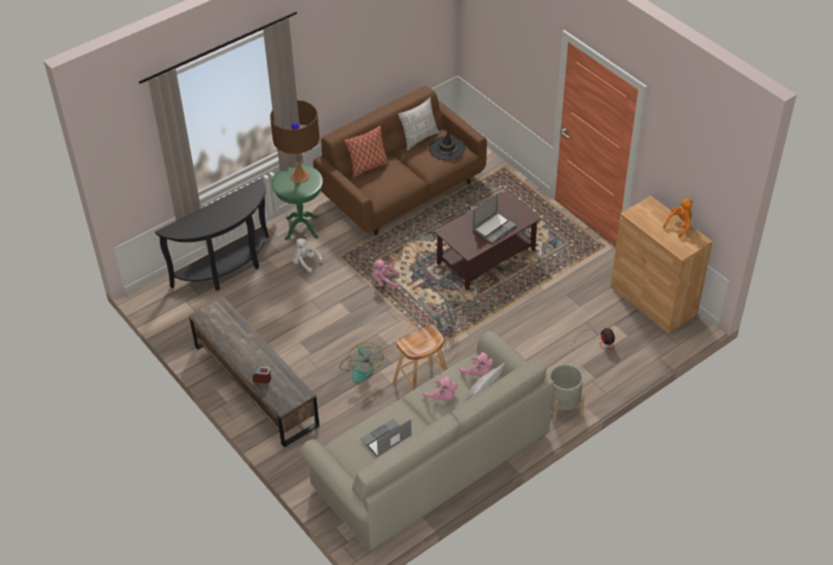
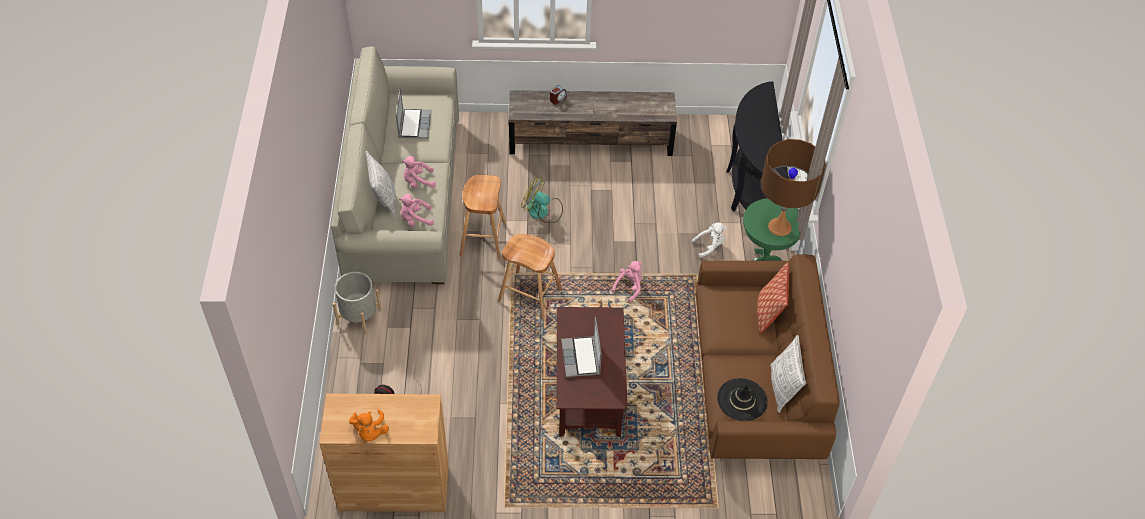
camera: 125 degrees right, 5 degrees up
grey fan [431,299,457,332] -> brown stool [498,234,562,319]

